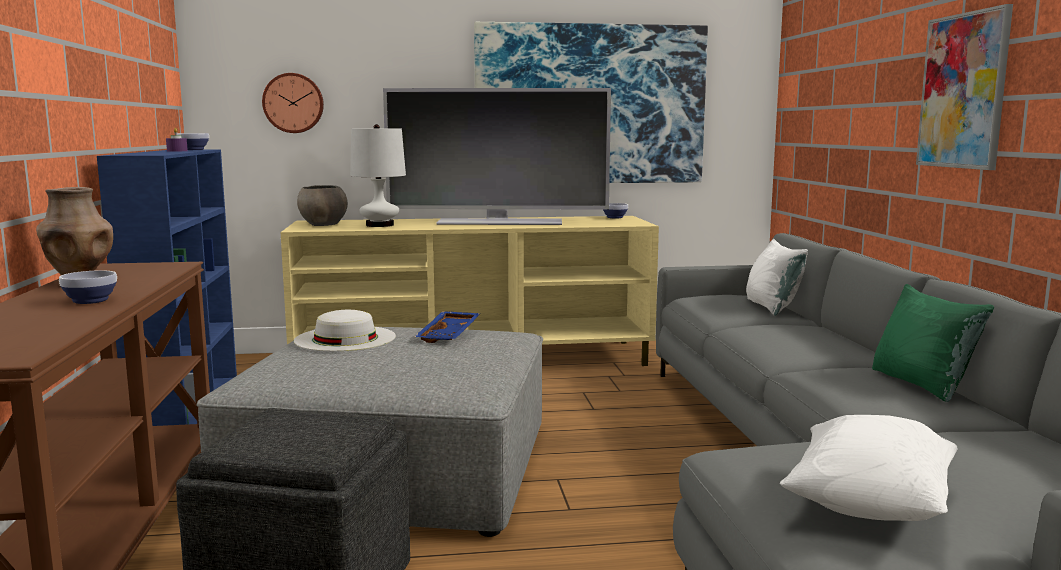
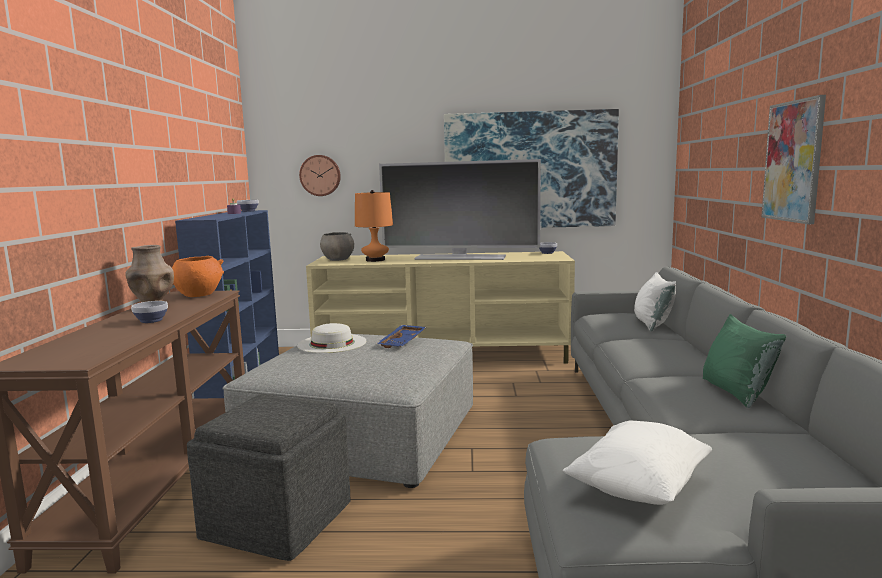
camera: 10 degrees right, 0 degrees up
white table lamp [350,124,406,227] -> orange table lamp [355,190,393,262]
none -> orange bowl [172,256,224,297]

